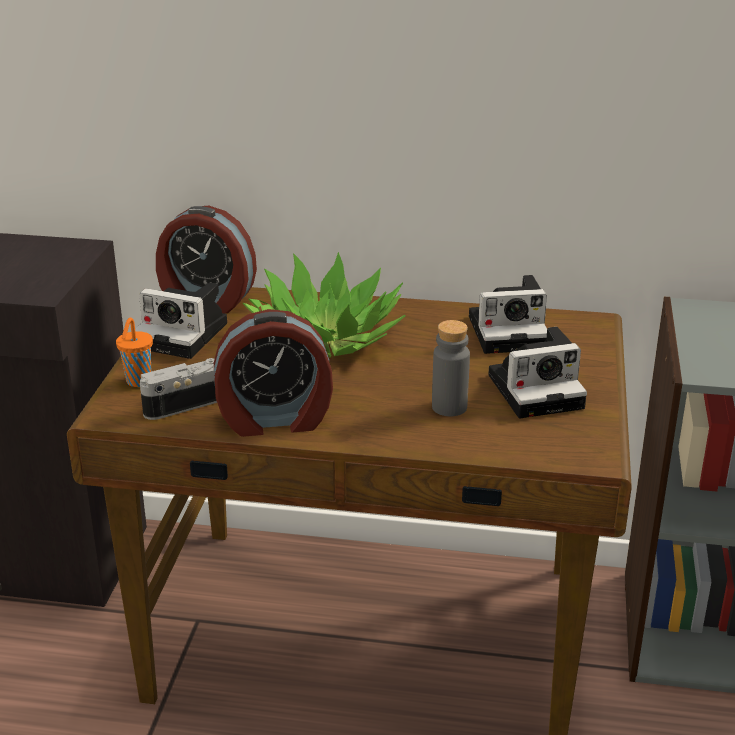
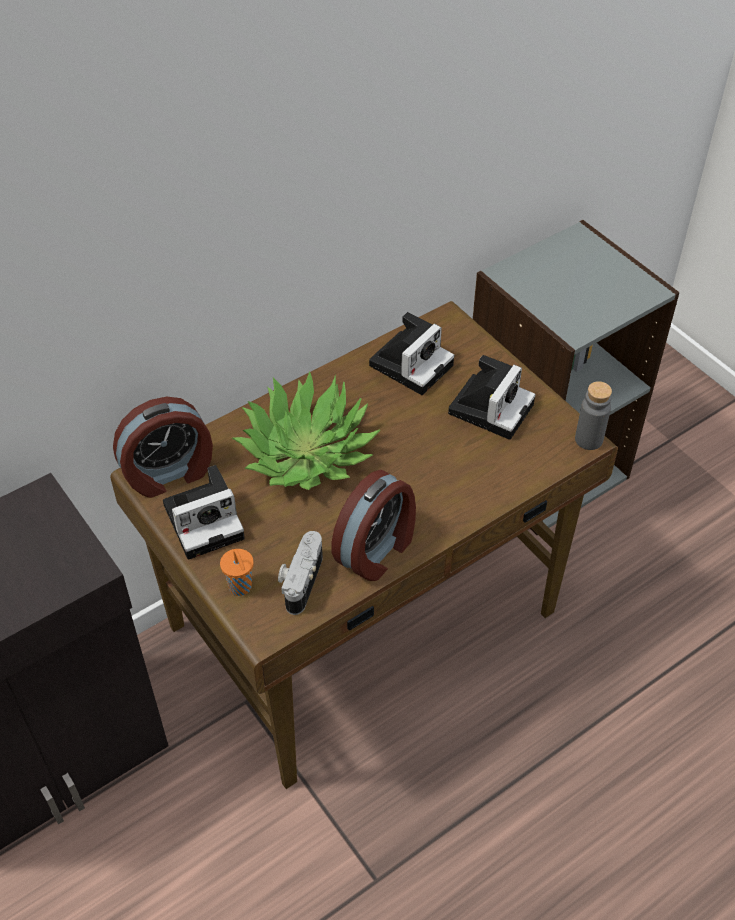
camera: 45 degrees left, 20 degrees up
grey bottle [432,320,470,417] -> grey bottle moved to [575,381,612,450]

